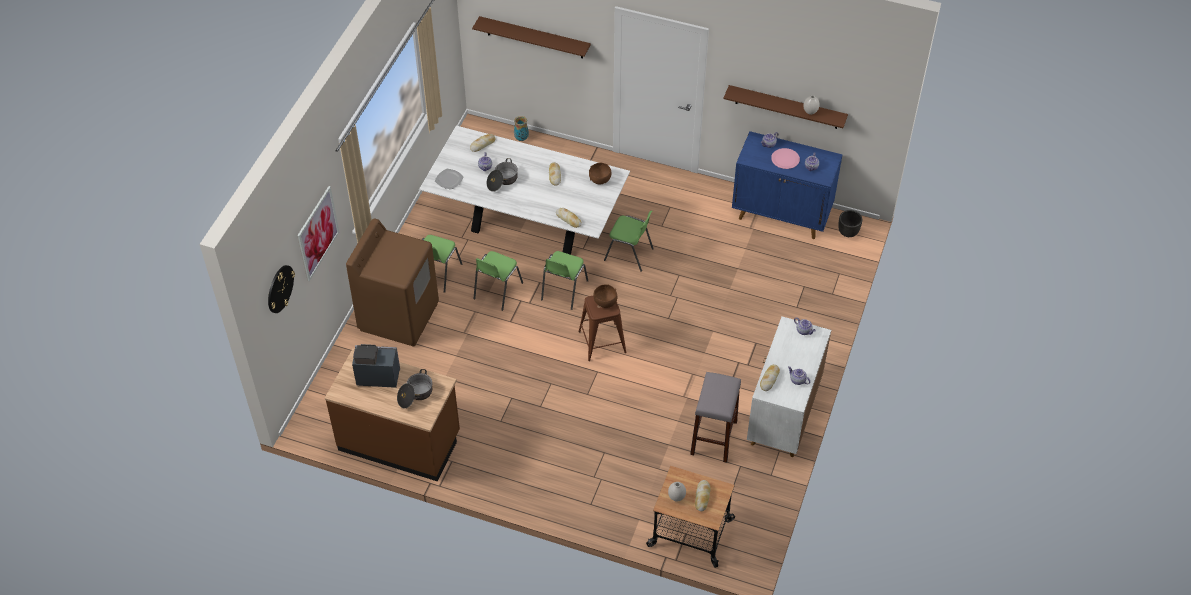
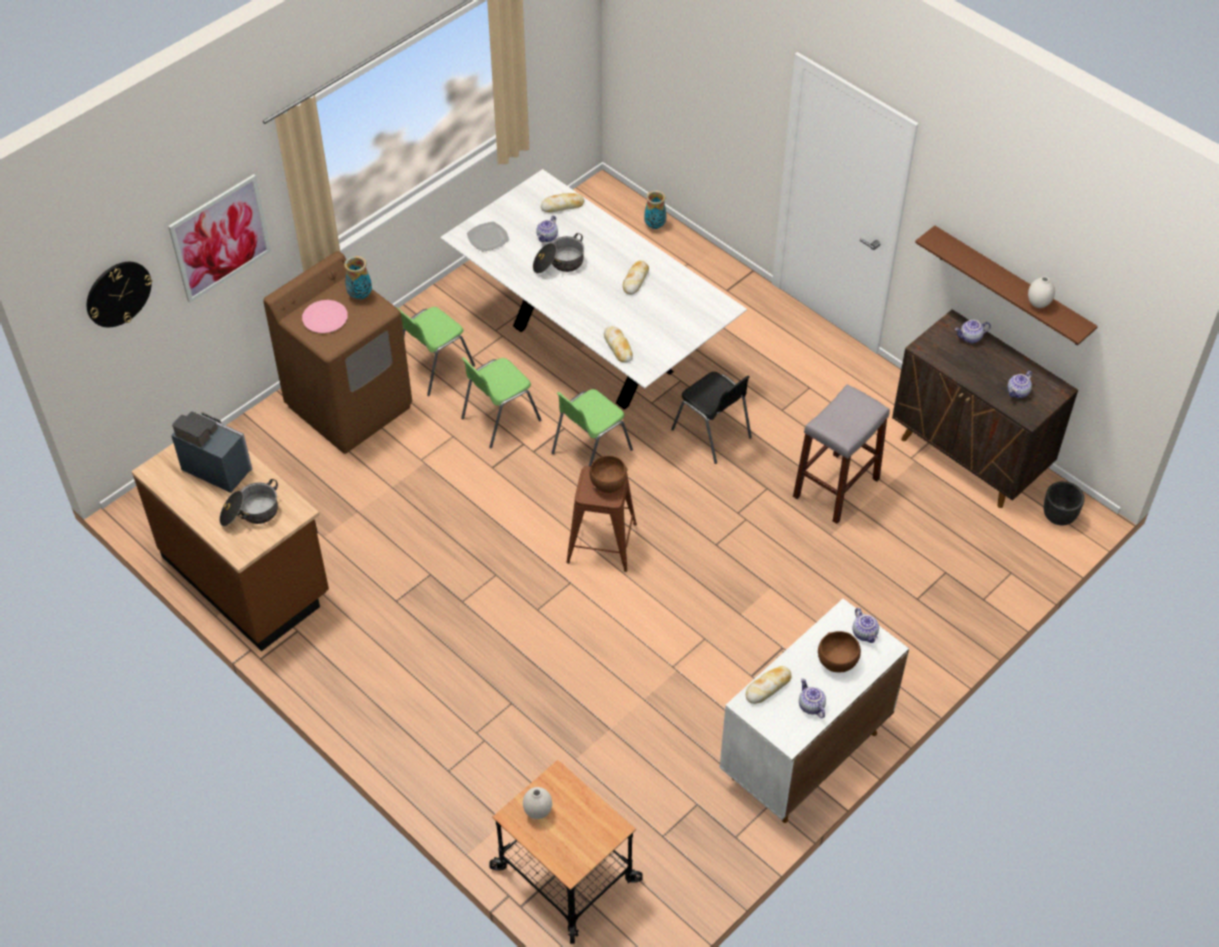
camera: 25 degrees right, 0 degrees up
brown shelf [472,16,591,58] -> none
brown bowl [589,163,611,185] -> brown bowl moved to [818,631,861,672]
green chair [604,210,654,272] -> black chair [671,372,752,464]
grey stool [690,372,741,463] -> grey stool moved to [793,384,890,524]
bread [695,480,711,511] -> none
blue cabinet [732,131,842,239] -> brown cabinet [892,309,1078,508]
pink plate [771,148,800,169] -> pink plate moved to [302,300,348,333]
none -> vase [344,256,372,300]

